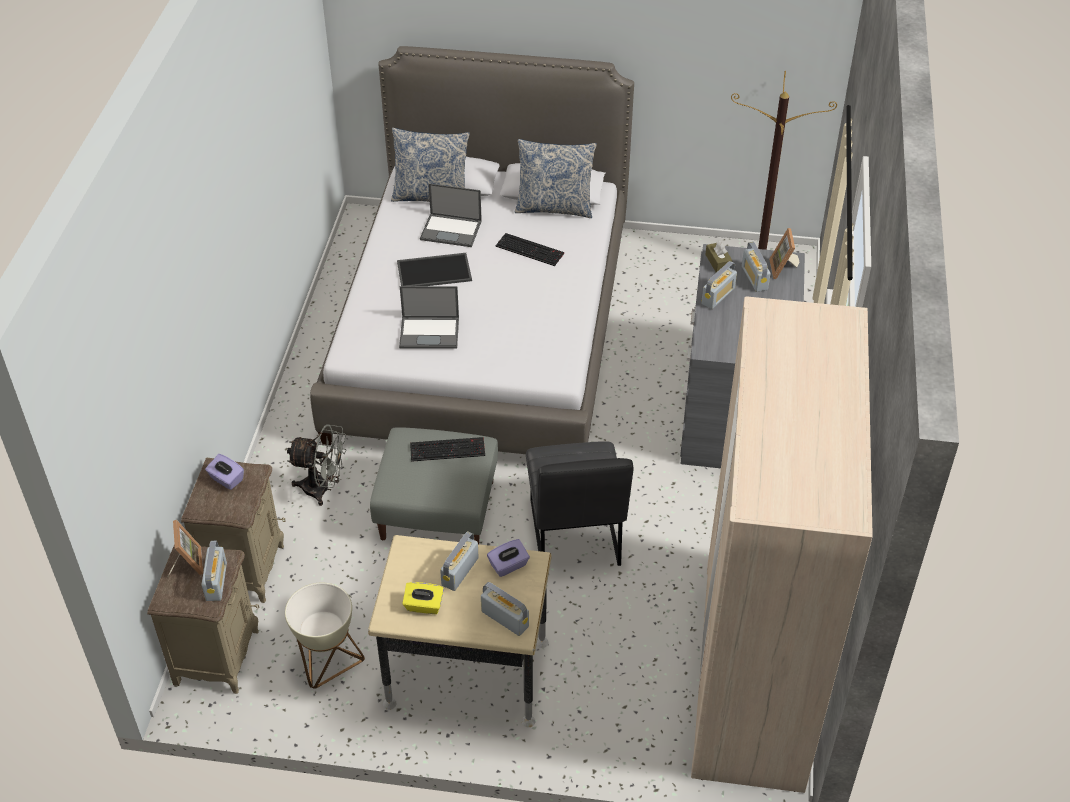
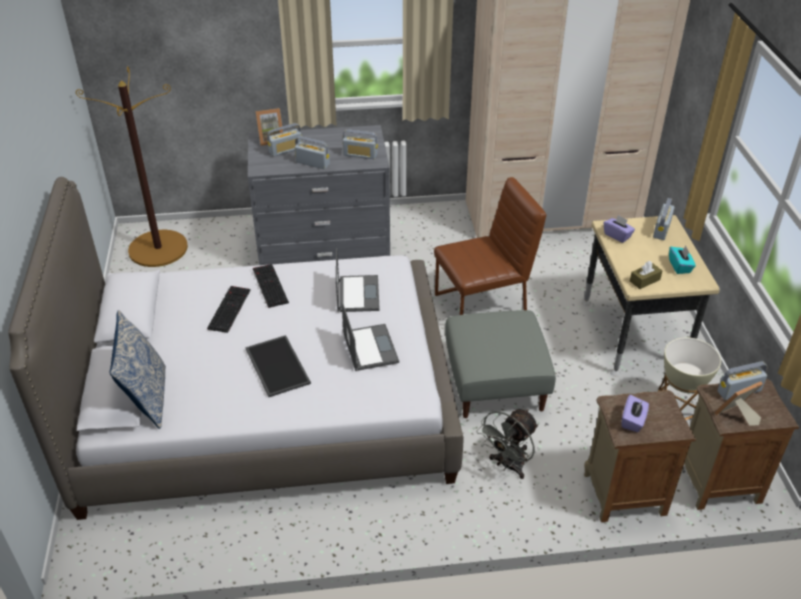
camera: 105 degrees left, 5 degrees down
grey fan [287,424,346,506] -> grey fan turned 135 degrees counterclockwise [477,409,538,479]
yellow tissue box [402,582,444,614] -> turquoise tissue box [669,246,696,274]
keyboard [410,437,485,462] -> keyboard moved to [253,264,289,308]
laptop [420,183,482,247] -> laptop moved to [336,248,380,312]
radio [440,531,479,591] -> radio moved to [343,129,378,159]
pillow [515,139,597,218] -> none
grey chair [526,441,634,566] -> brown chair [434,177,546,315]
brown tissue box [705,241,732,273] -> brown tissue box moved to [630,261,662,289]

